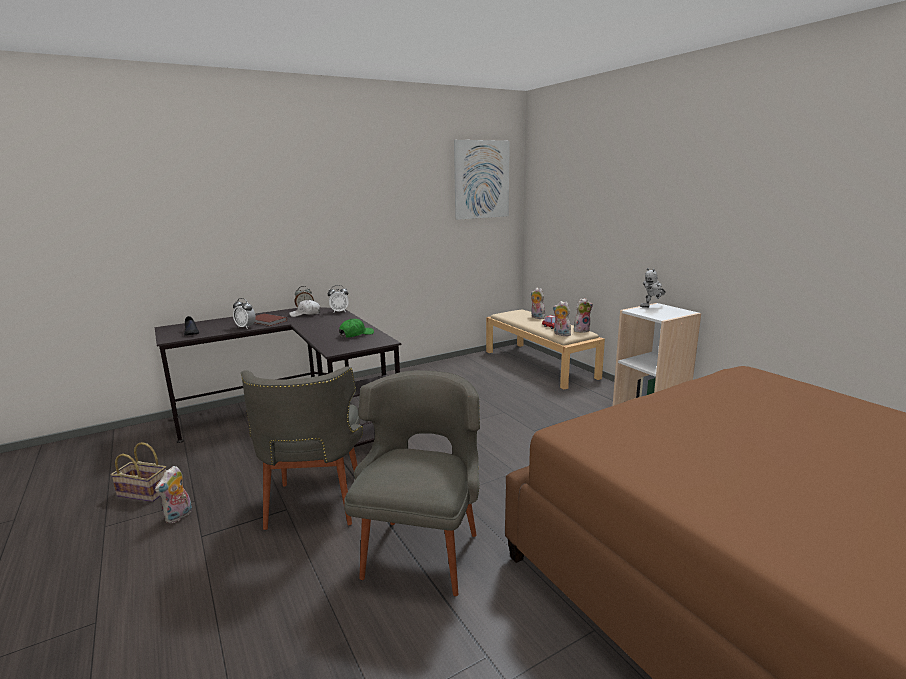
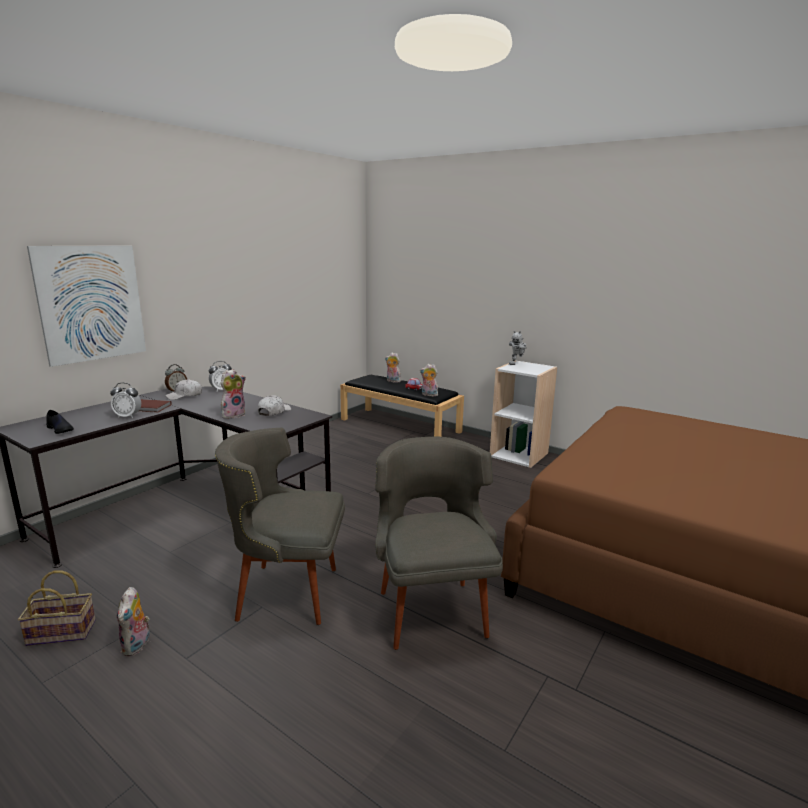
camera: 25 degrees left, 0 degrees up
grey chair [241,367,363,530] -> grey chair turned 120 degrees clockwise [215,428,345,625]
green cap [339,319,374,338] -> white cap [258,395,291,416]
picture [454,140,510,220] -> picture moved to [27,246,146,367]
beige bench [486,310,605,389] -> black bench [340,375,464,437]
plush toy [574,298,593,333] -> plush toy moved to [221,369,246,419]

